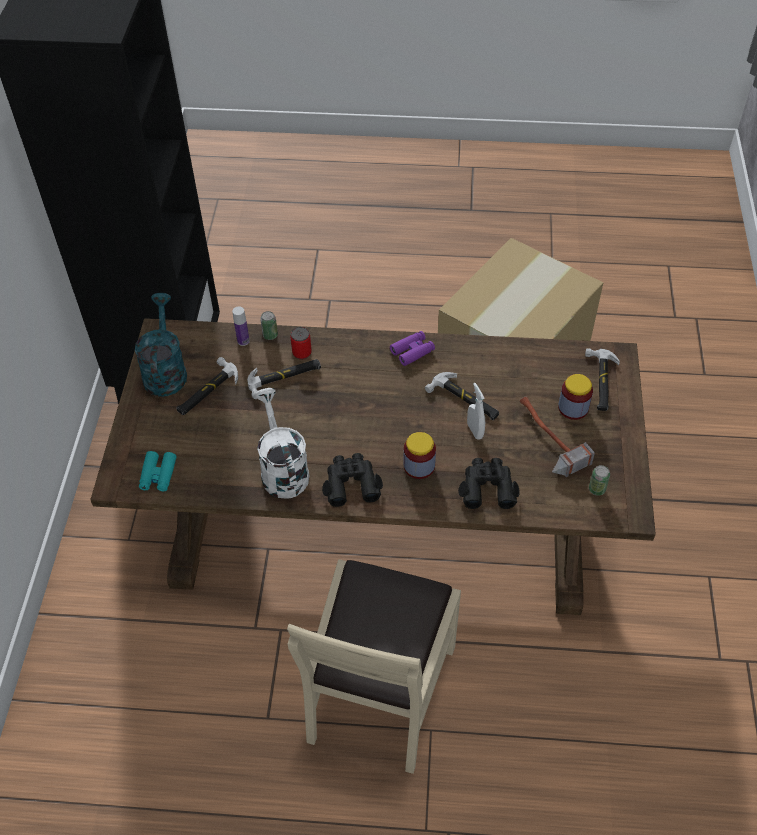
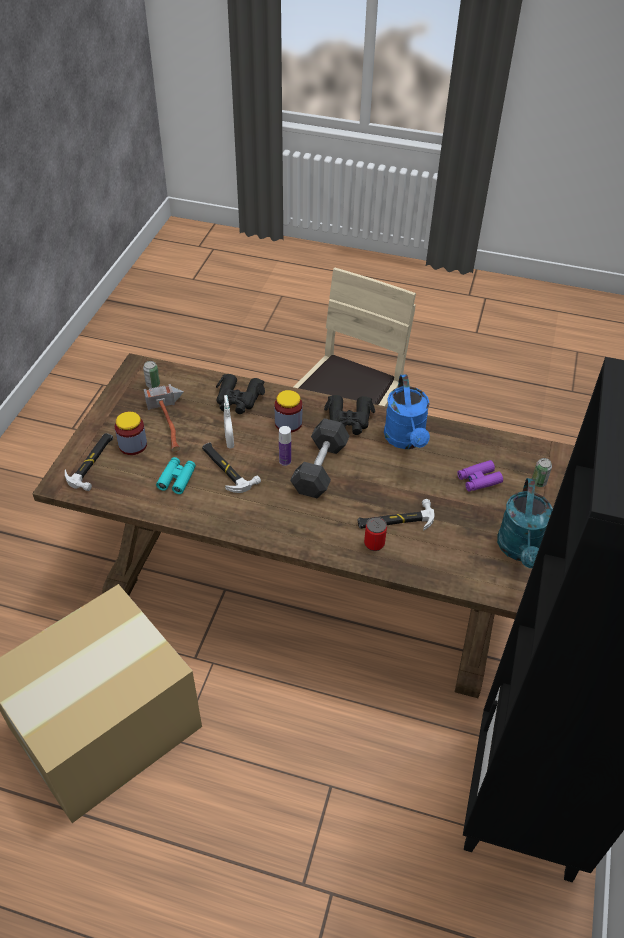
camera: 170 degrees left, 5 degrees down
turquoise binoculars [139,451,176,491] -> turquoise binoculars moved to [156,457,196,494]
hammer [176,357,238,415] -> none
bottle [232,306,250,346] -> bottle moved to [279,426,291,466]
white watering can [255,388,309,499] -> blue watering can [384,374,430,449]
can [260,311,278,340] -> can moved to [532,458,552,487]
purple binoculars [390,331,435,366] -> purple binoculars moved to [457,460,503,492]
none -> grey dumbbell [290,418,350,498]

